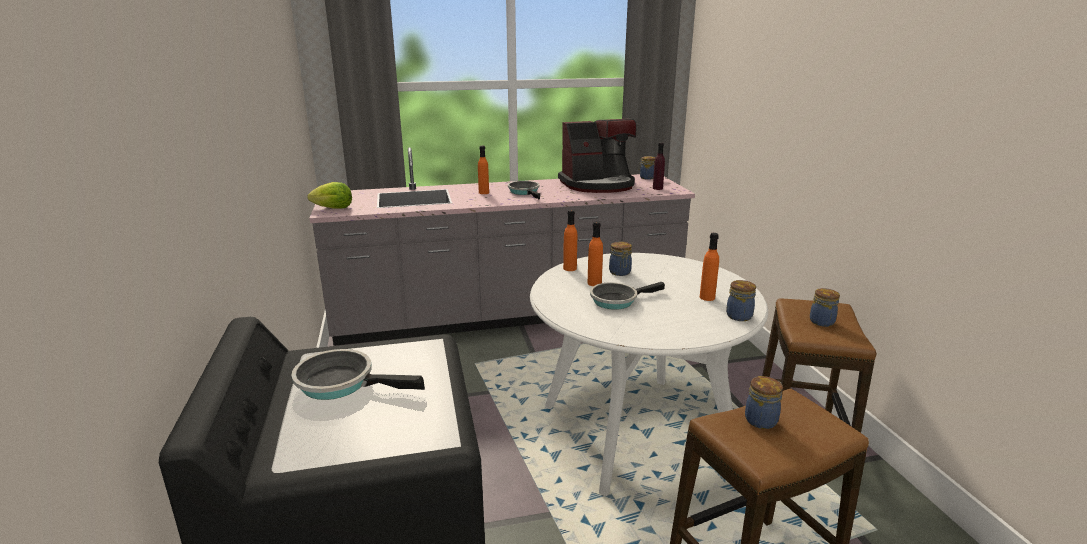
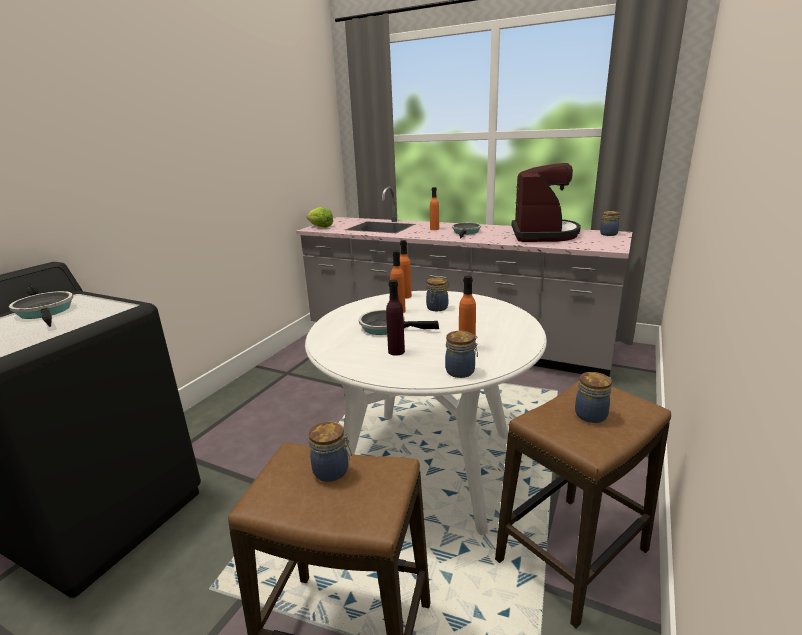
camera: 40 degrees right, 0 degrees up
coffee machine [558,119,637,193] -> coffee machine turned 105 degrees counterclockwise [511,163,581,242]
purple bottle [653,142,665,190] -> purple bottle moved to [386,280,405,356]

